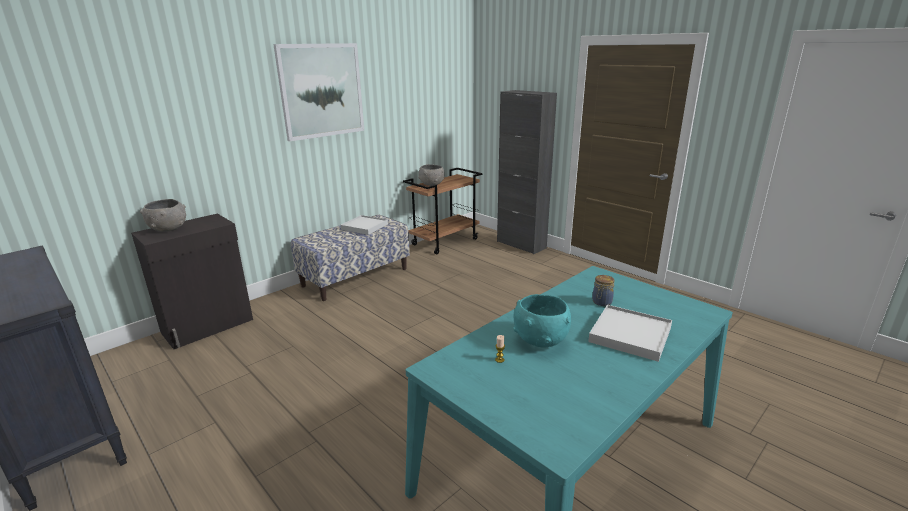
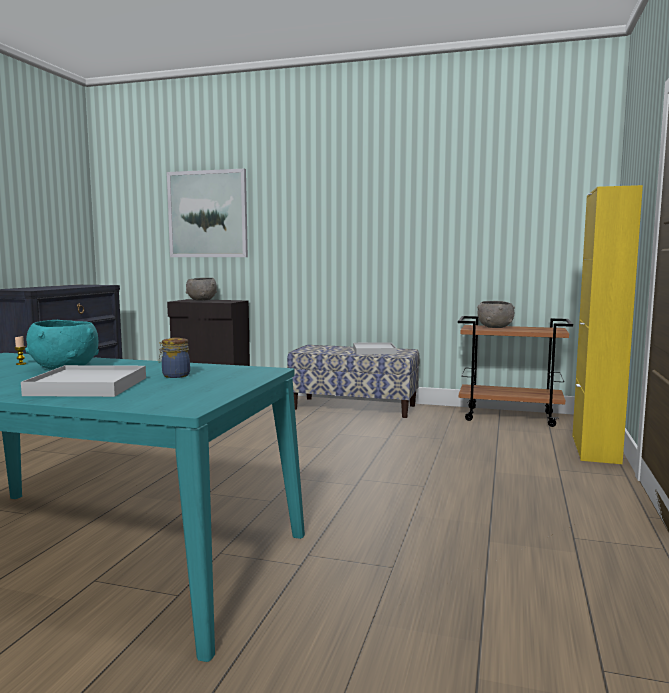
camera: 60 degrees right, 15 degrees down
picture [273,43,364,141] -> picture moved to [167,169,248,257]
black cabinet [497,90,557,254] -> yellow cabinet [572,185,643,464]

